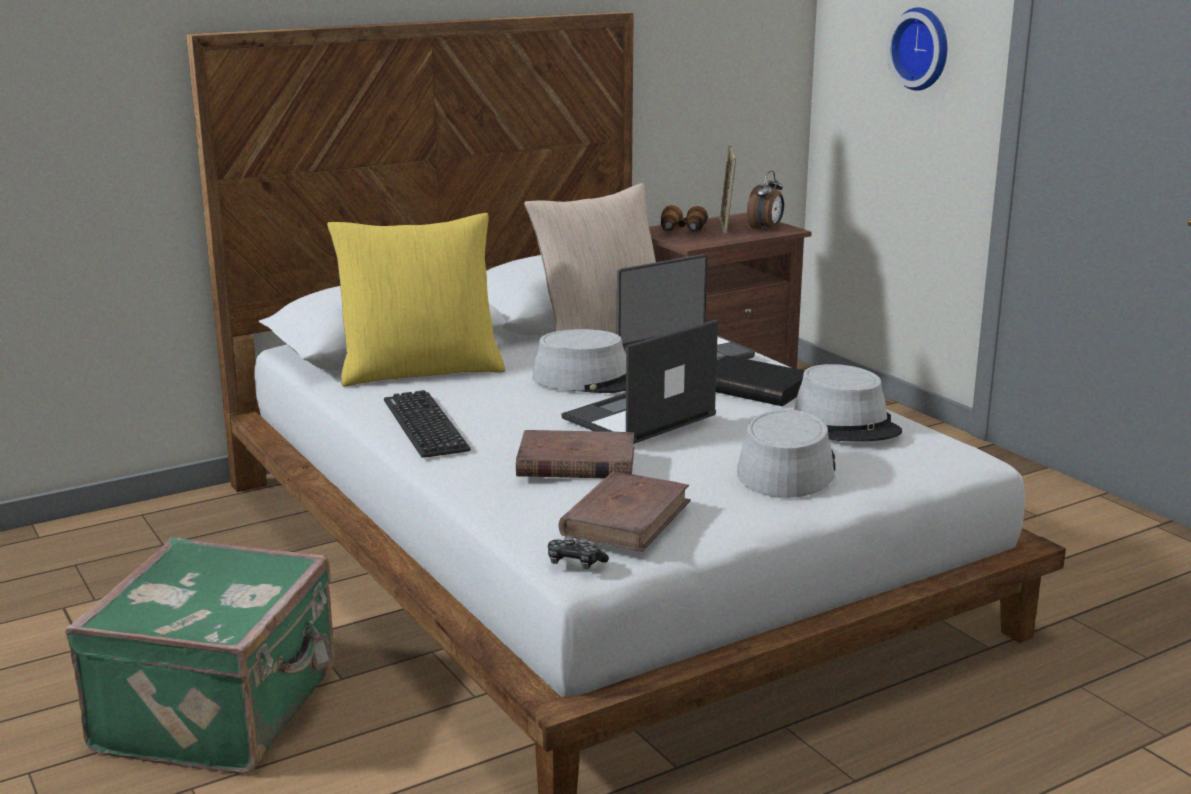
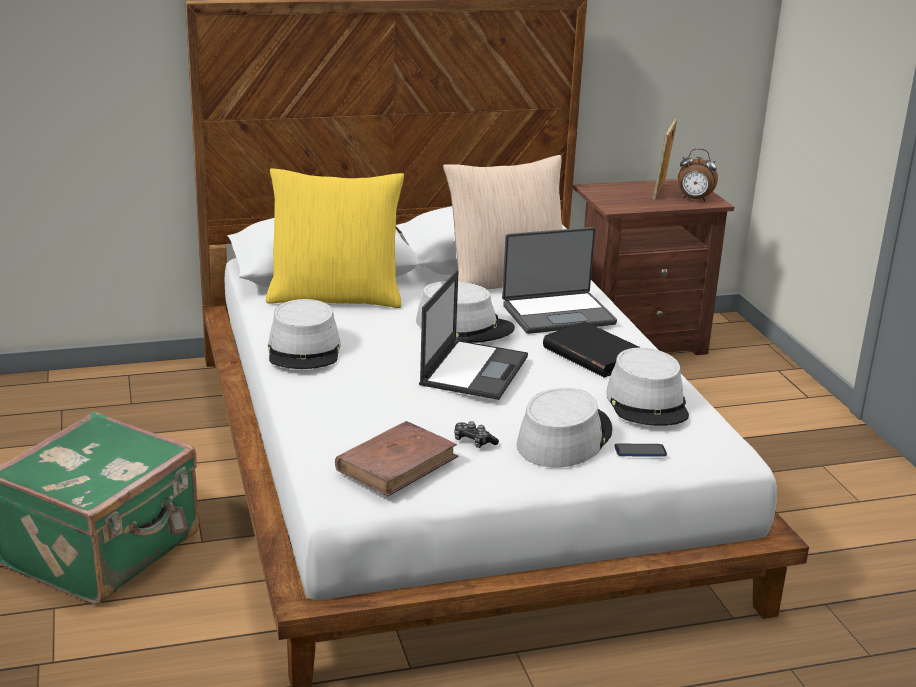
camera: 15 degrees right, 5 degrees up
keyboard [384,390,471,458] -> grey hat [268,299,341,369]
brown book [516,430,634,478] -> none
game controller [548,536,609,569] -> game controller moved to [454,421,499,448]
laptop [561,319,718,444] -> laptop turned 135 degrees clockwise [419,270,528,400]
binoculars [661,205,708,232] -> none
alarm clock [747,171,784,232] -> alarm clock turned 60 degrees clockwise [678,148,718,202]
wall clock [886,7,947,91] -> none
none -> phone [614,444,667,457]

